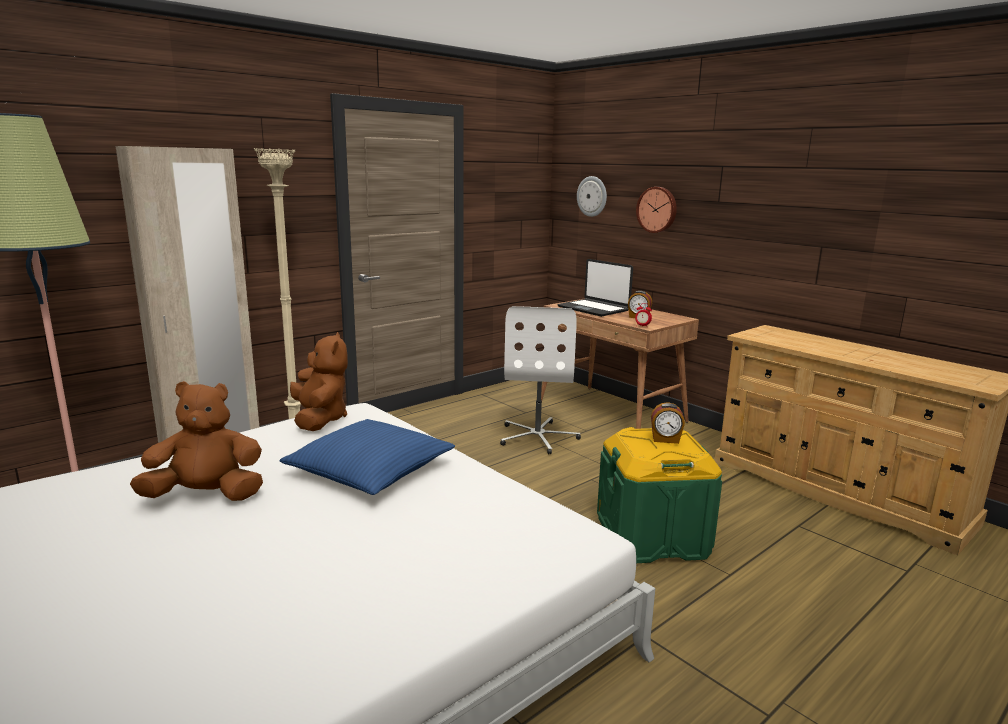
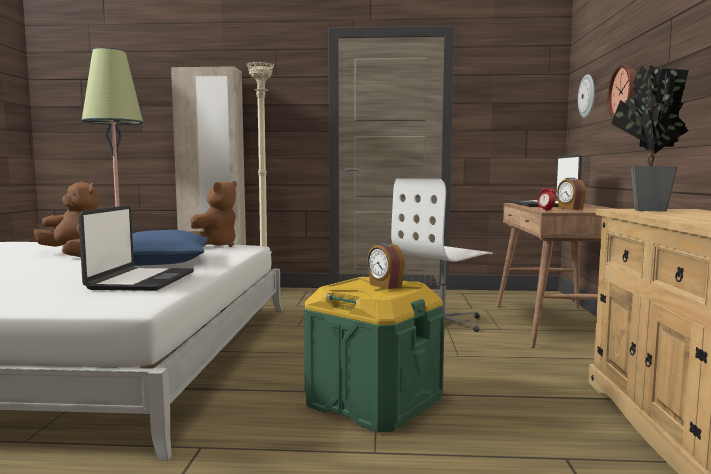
camera: 45 degrees right, 10 degrees down
none -> laptop [78,205,194,291]
none -> potted plant [611,65,689,212]

